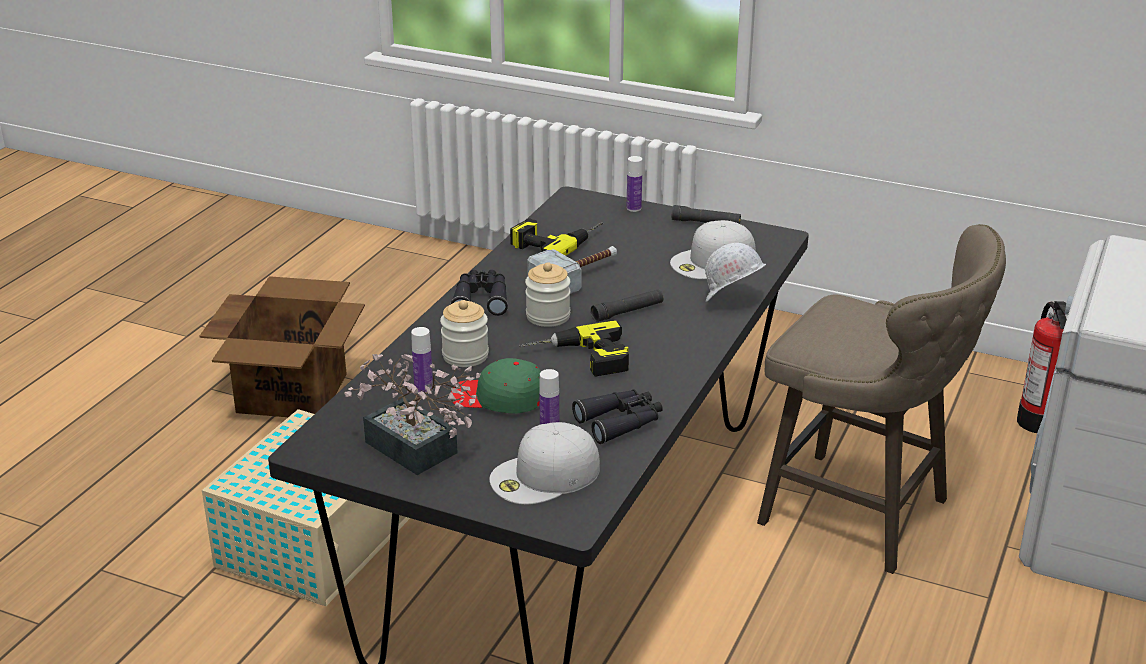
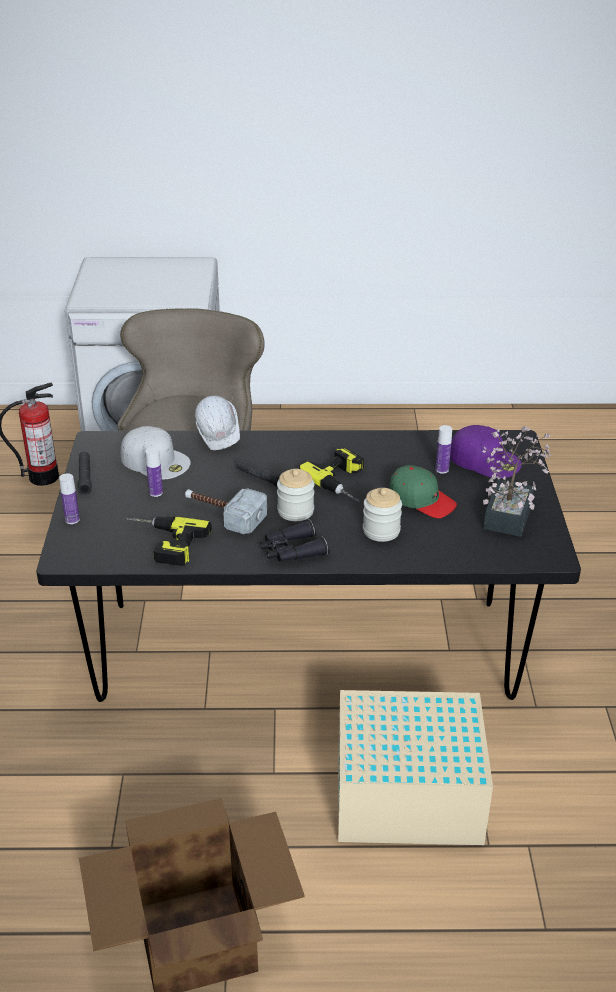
camera: 115 degrees left, 5 degrees up
bottle [411,327,433,393] -> bottle moved to [145,447,163,497]
green cap [451,358,541,413] -> green cap turned 45 degrees counterclockwise [389,465,457,518]
white cap [489,422,600,505] -> purple cap [450,425,522,478]
black binoculars [572,389,663,444] -> none

